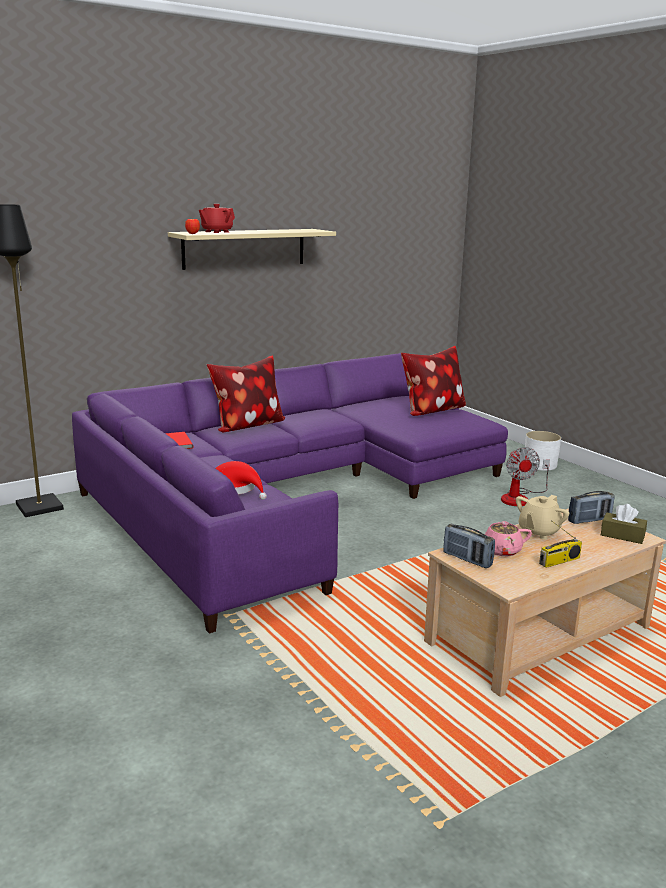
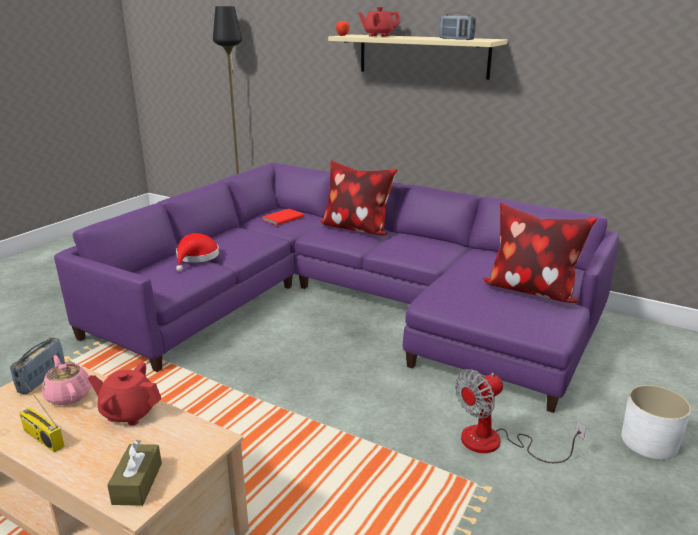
camera: 65 degrees right, 5 degrees up
beige teapot [516,495,569,540] -> red teapot [88,362,162,426]
radio [568,491,615,524] -> radio moved to [440,12,476,40]

